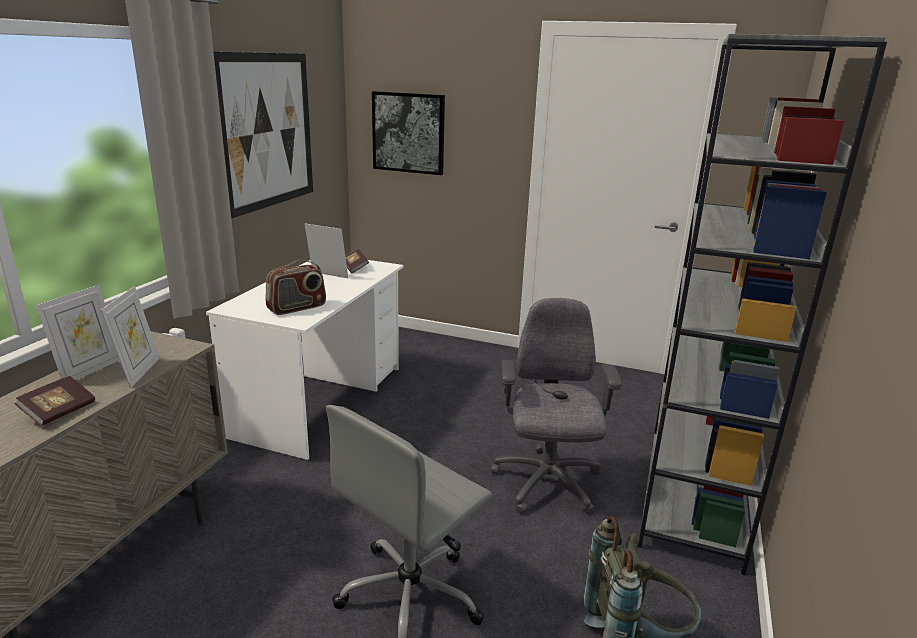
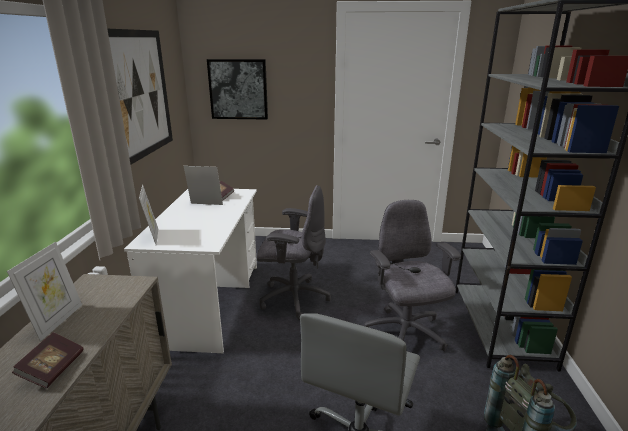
camera: 15 degrees left, 0 degrees up
picture frame [101,286,160,388] -> picture frame moved to [139,185,158,244]
radio [265,260,326,315] -> none
none -> grey office chair [257,185,331,320]

